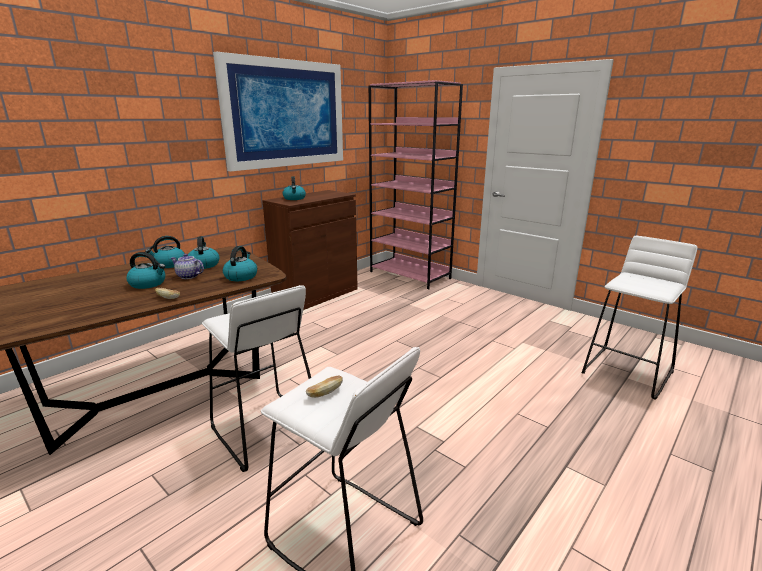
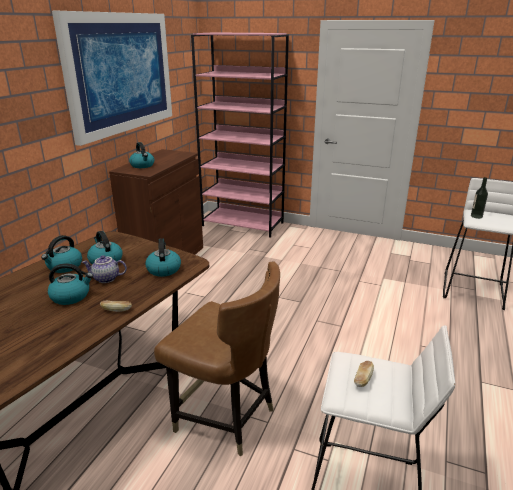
camera: 20 degrees left, 5 degrees up
white stool [202,285,311,472] -> brown chair [154,262,280,456]
none -> bottle [471,177,488,219]

